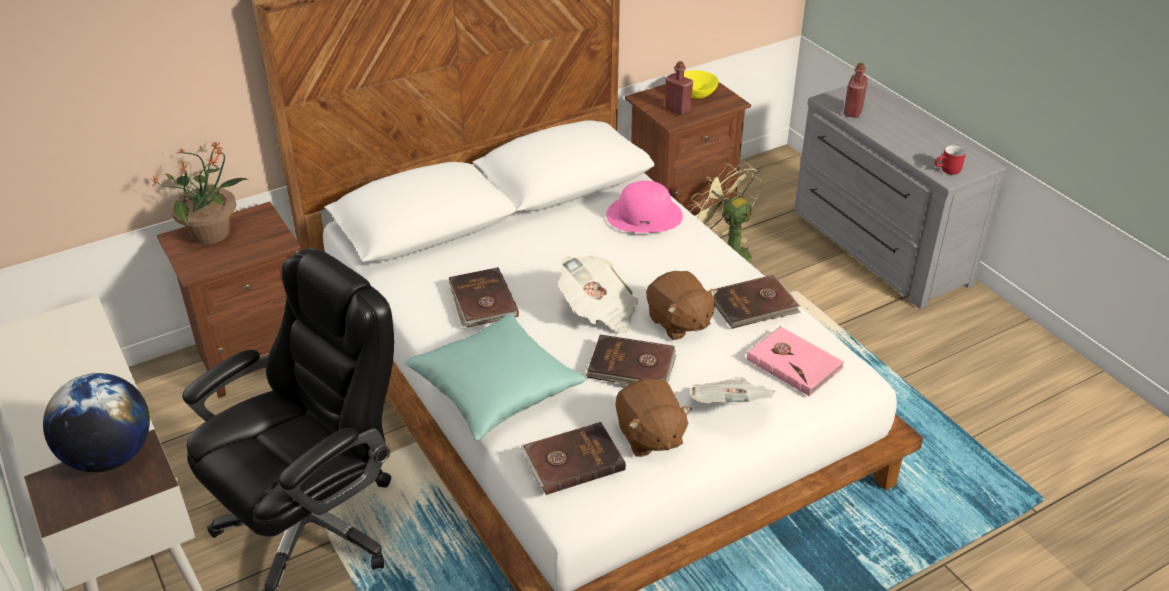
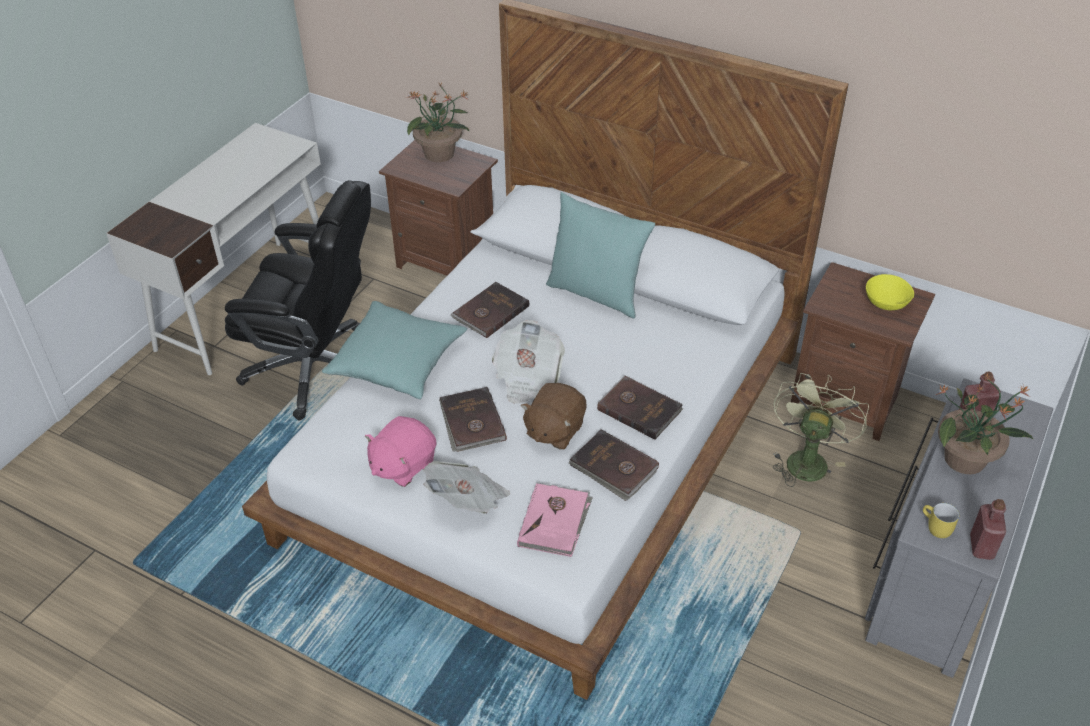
camera: 60 degrees right, 5 degrees up
globe [43,373,150,472] -> none
brown book [521,422,626,495] -> brown book moved to [597,375,683,440]
pink hat [606,181,683,233] -> none
brown plush toy [615,378,692,457] -> pink plush toy [365,416,437,487]
red bottle [665,61,693,115] -> red bottle moved to [970,499,1006,560]
red mug [935,145,966,175] -> yellow mug [923,503,959,538]
none -> turquoise pillow [546,192,655,318]
none -> potted plant [935,373,1034,474]

